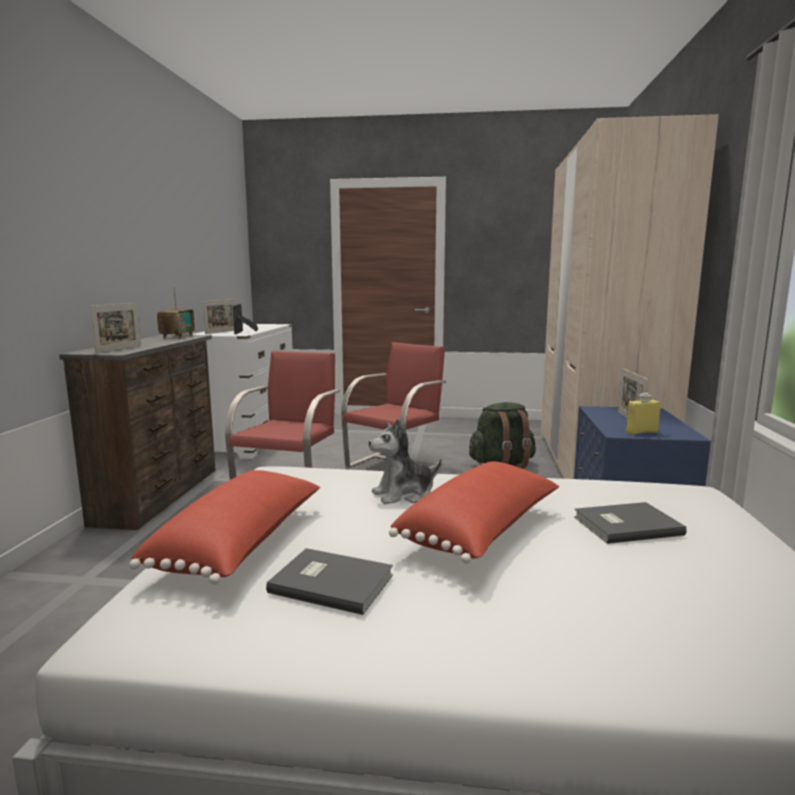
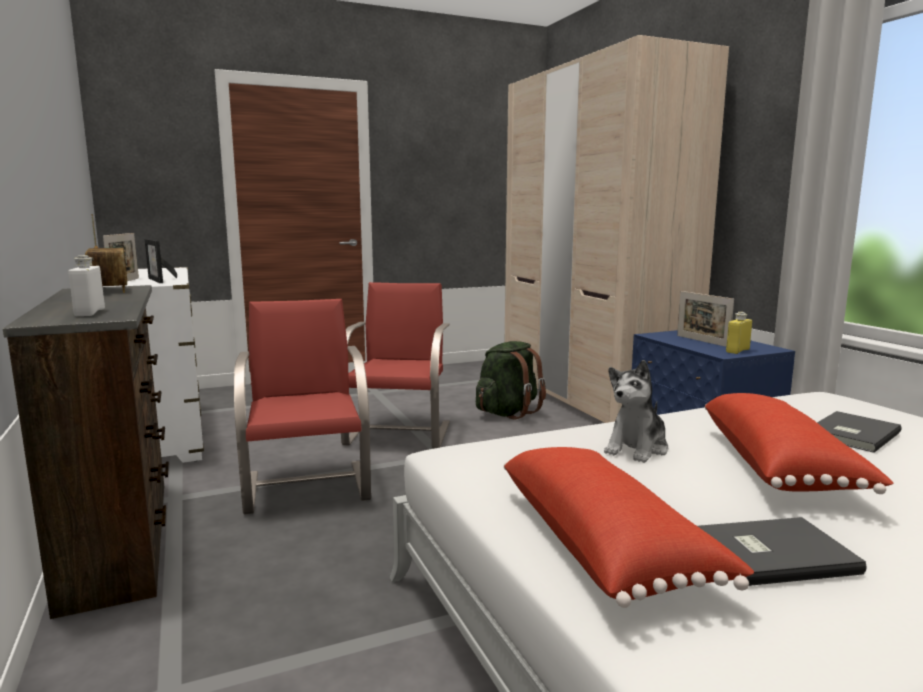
camera: 30 degrees left, 0 degrees up
picture frame [90,303,141,353] -> white bottle [68,255,105,316]

